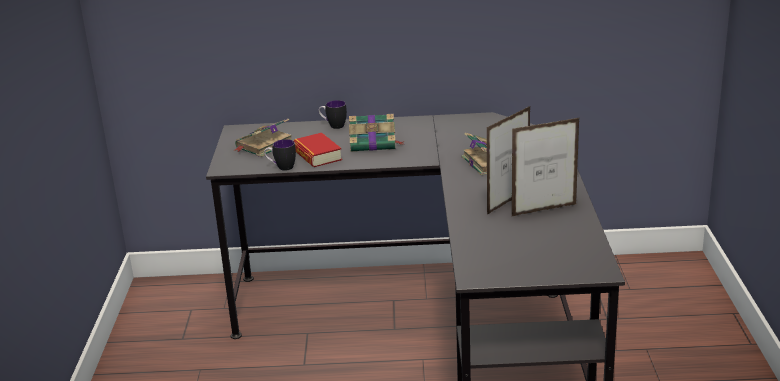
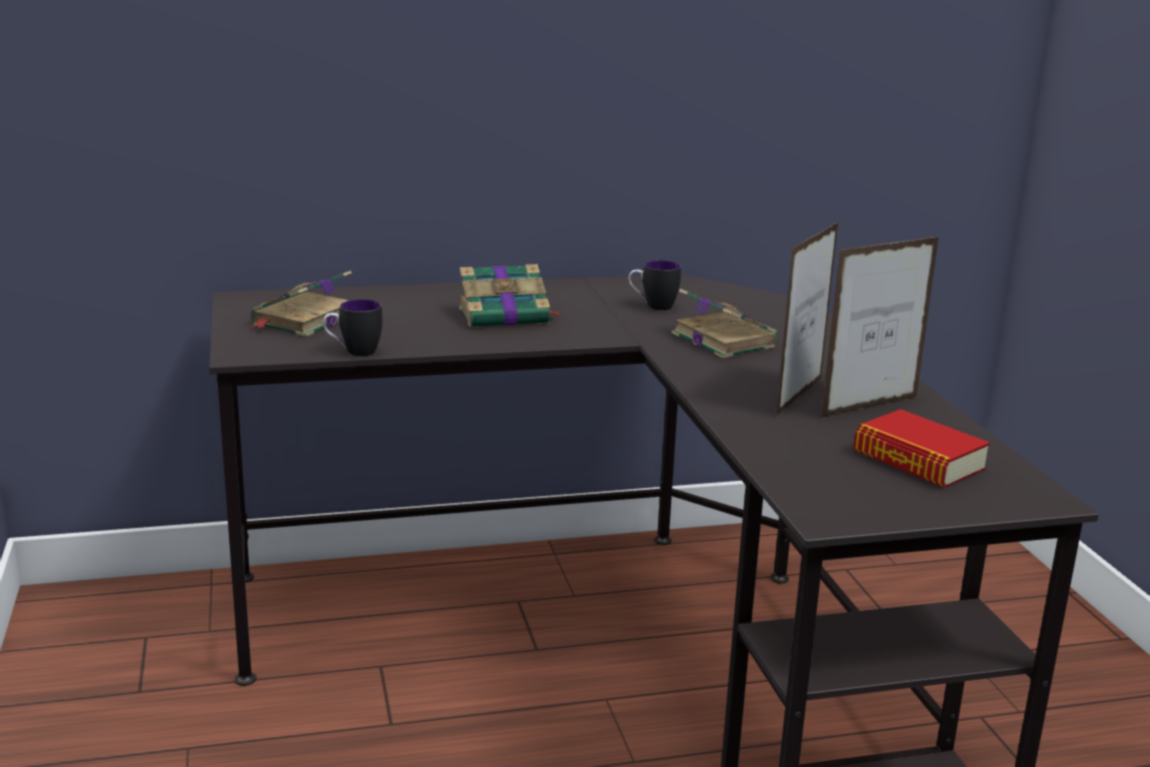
camera: 15 degrees left, 5 degrees down
book [293,133,342,167] -> book moved to [853,409,990,488]
mug [319,100,347,129] -> mug moved to [628,260,681,310]

